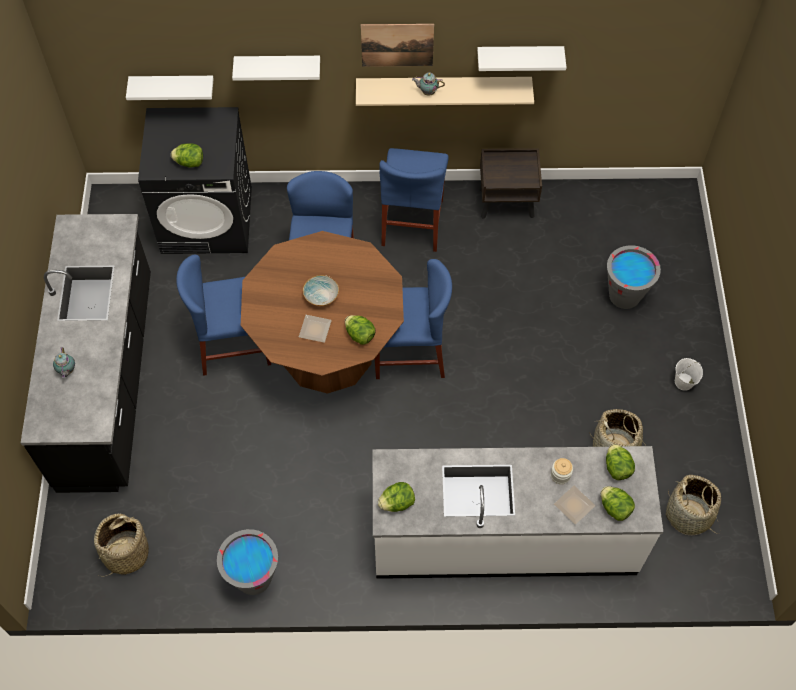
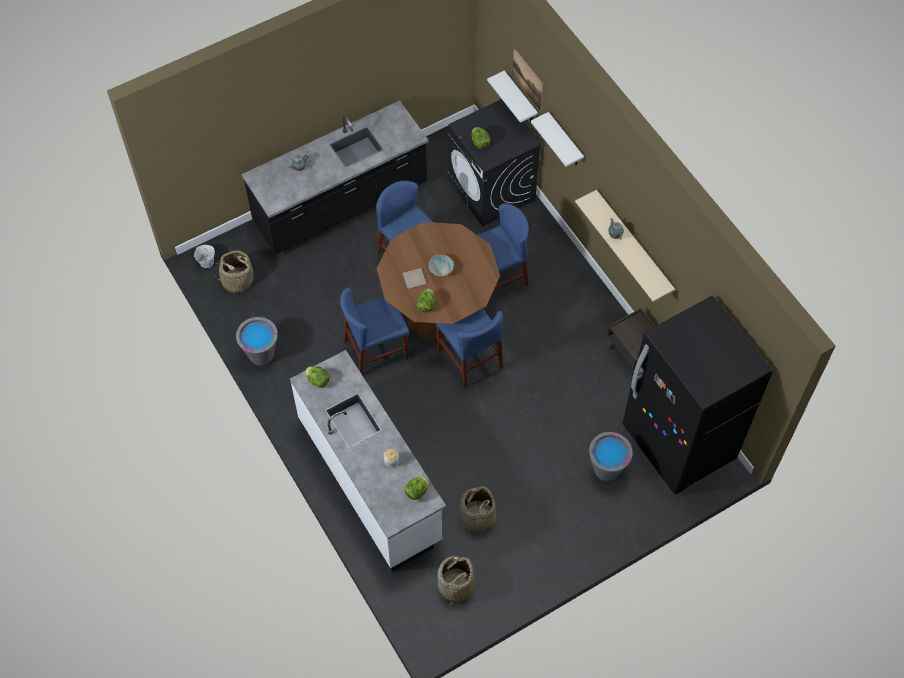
camera: 60 degrees right, 0 degrees up
picture [361,24,434,67] -> picture moved to [512,48,543,111]
blue chair [380,148,449,252] -> blue chair moved to [340,287,409,374]
white shelf [477,46,566,71] -> none
plate [554,486,596,525] -> none
lettuce [601,486,635,521] -> none
white bucket [675,358,703,391] -> white bucket moved to [194,245,215,268]
none -> black fridge [622,296,773,495]

